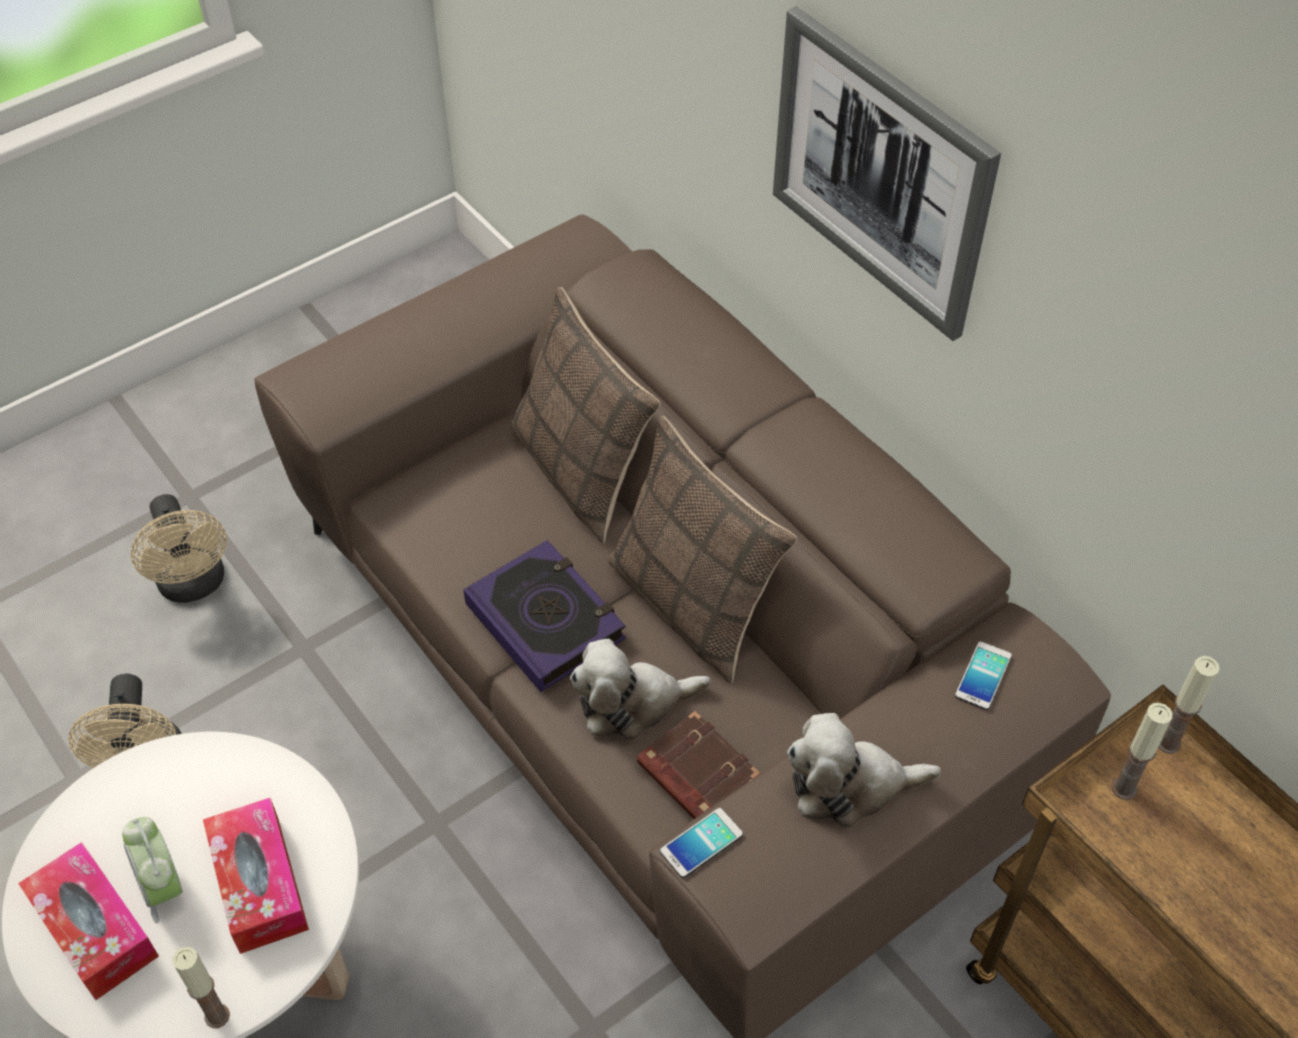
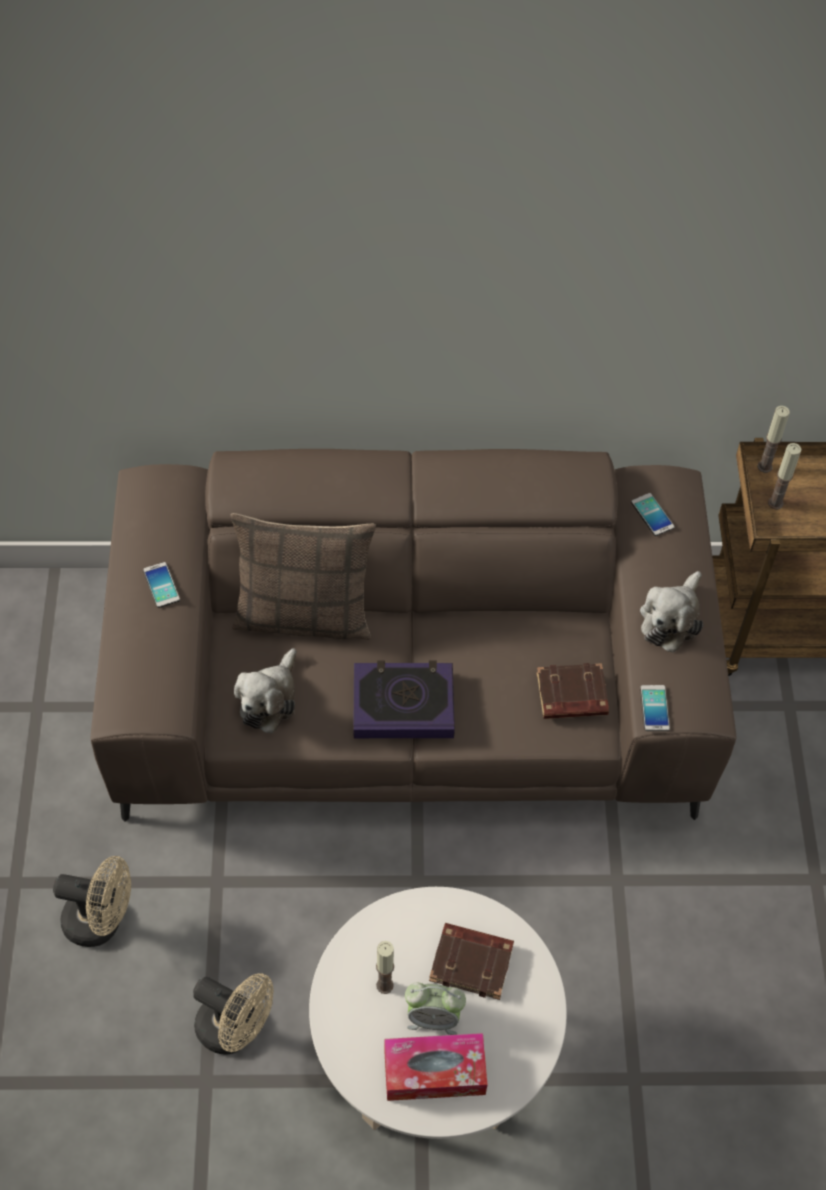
camera: 55 degrees left, 5 degrees up
candle [172,946,230,1028] -> candle moved to [376,941,394,994]
tissue box [203,798,309,954] -> brown book [429,923,514,1000]
plush toy [570,639,711,740] -> plush toy moved to [234,648,297,734]
pillow [608,416,797,683] -> none
picture [773,6,1001,341] -> none
none -> phone [143,562,180,608]

